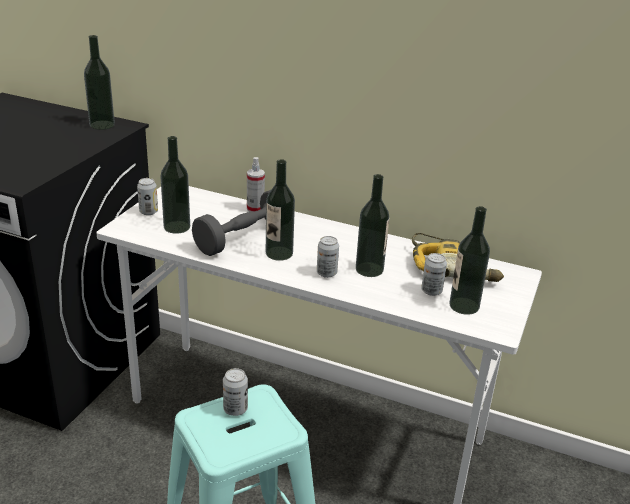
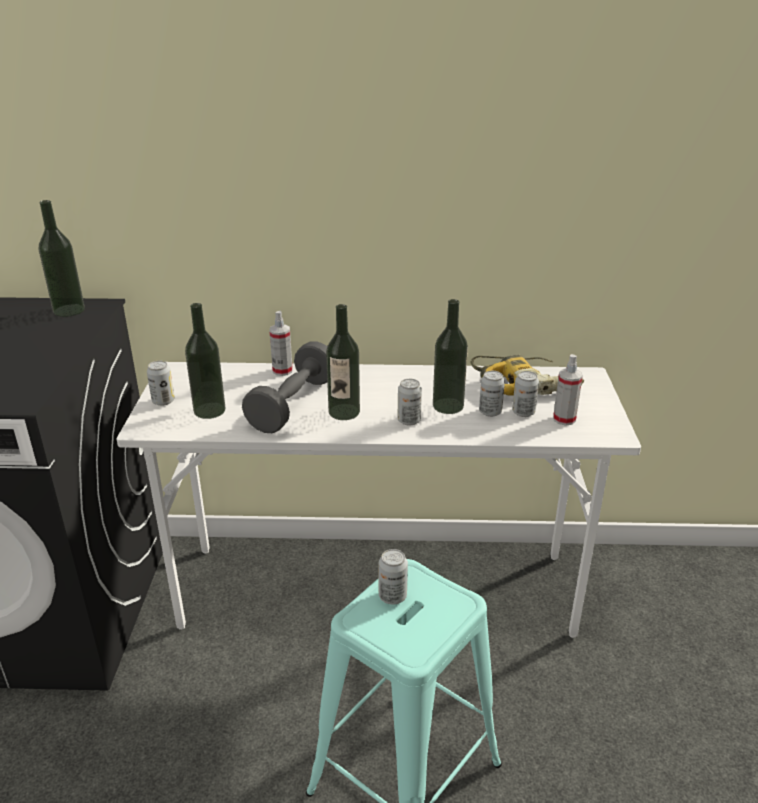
camera: 20 degrees left, 0 degrees up
bottle [449,206,490,315] -> spray bottle [553,354,583,426]
none -> can [479,371,505,417]

